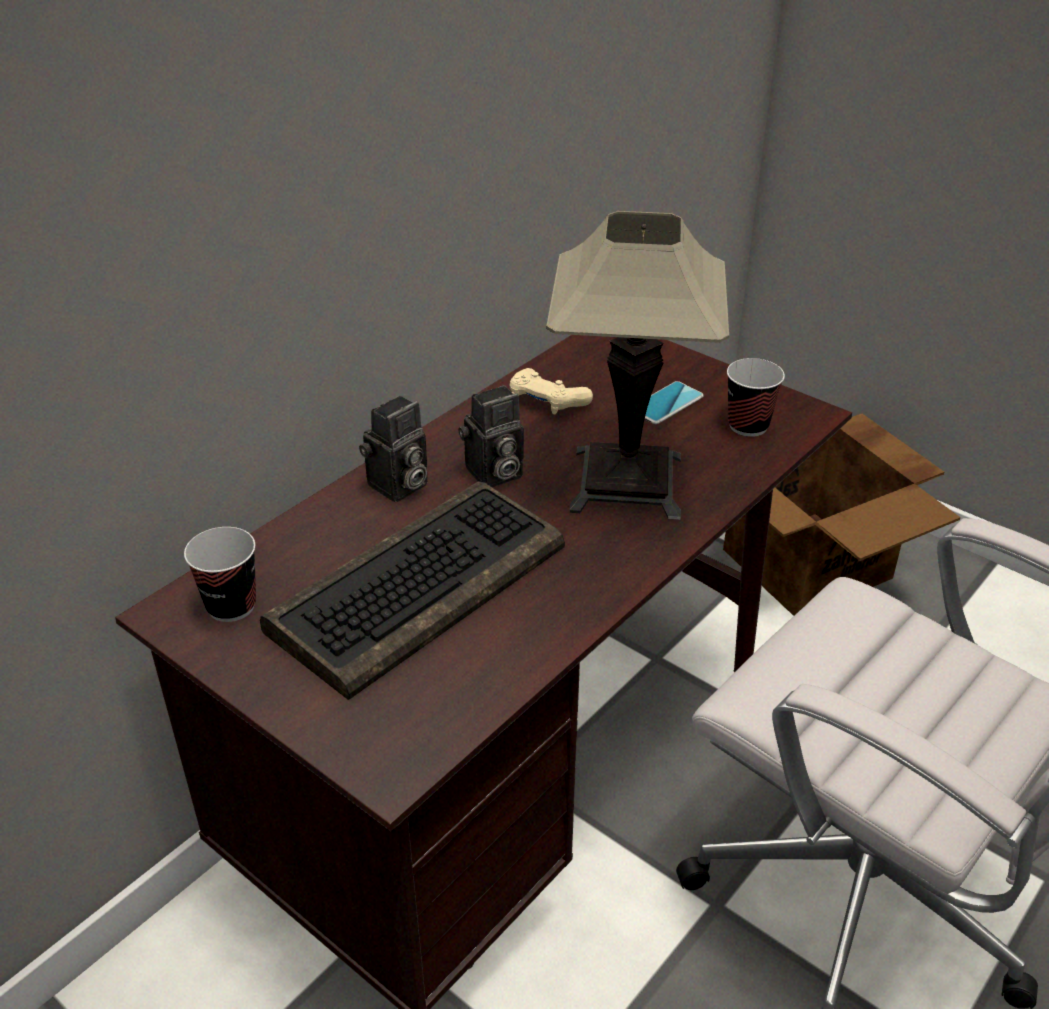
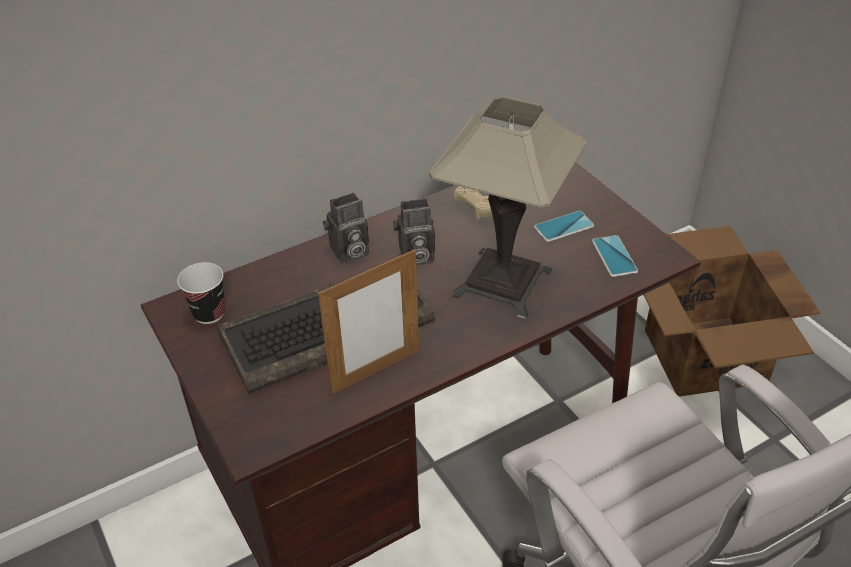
camera: 20 degrees right, 5 degrees up
cup [727,358,785,437] -> phone [592,235,638,277]
none -> picture frame [318,249,419,394]

